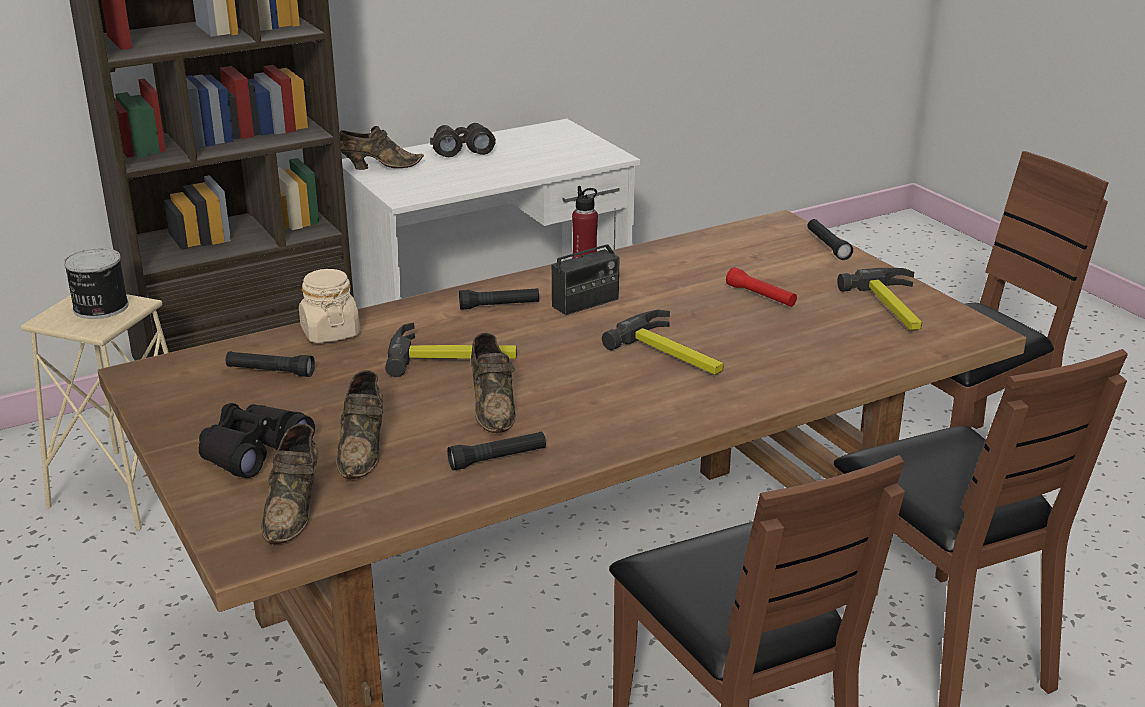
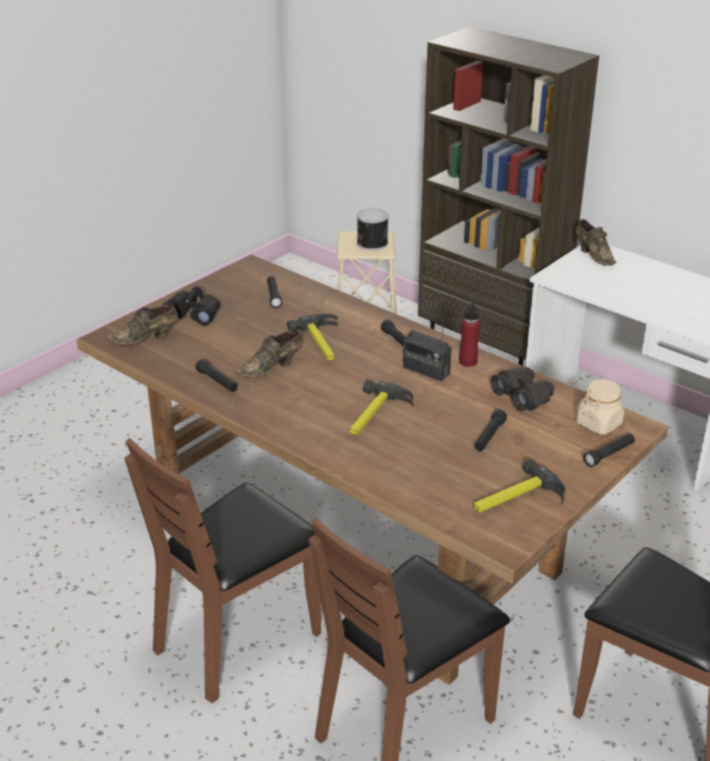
camera: 70 degrees right, 5 degrees up
beige jar [299,269,360,343] -> beige jar moved to [576,380,624,435]
brown shoe [336,370,383,479] -> none
black binoculars [430,123,496,157] -> black binoculars moved to [490,367,554,411]
red flashlight [726,267,797,307] -> black flashlight [474,409,507,451]

